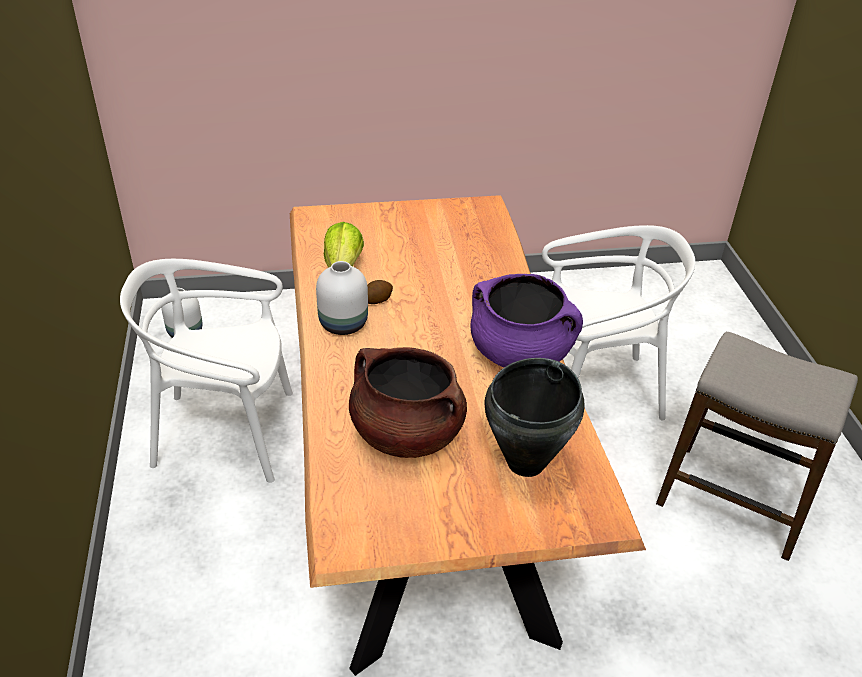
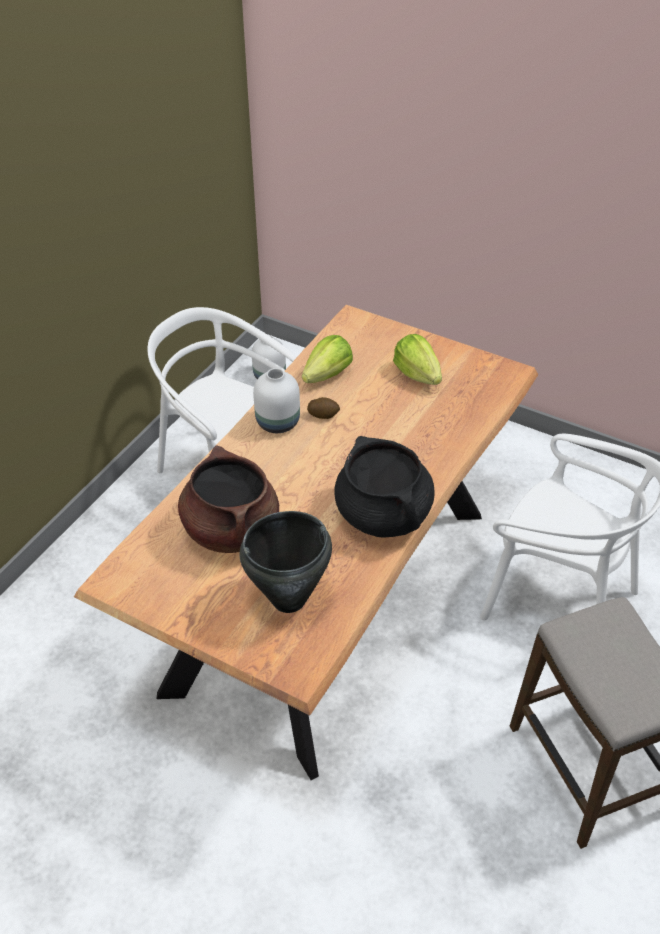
camera: 40 degrees right, 5 degrees up
purple cooking pot [470,274,583,367] -> black cooking pot [334,436,435,538]
none -> lettuce [393,334,442,385]

